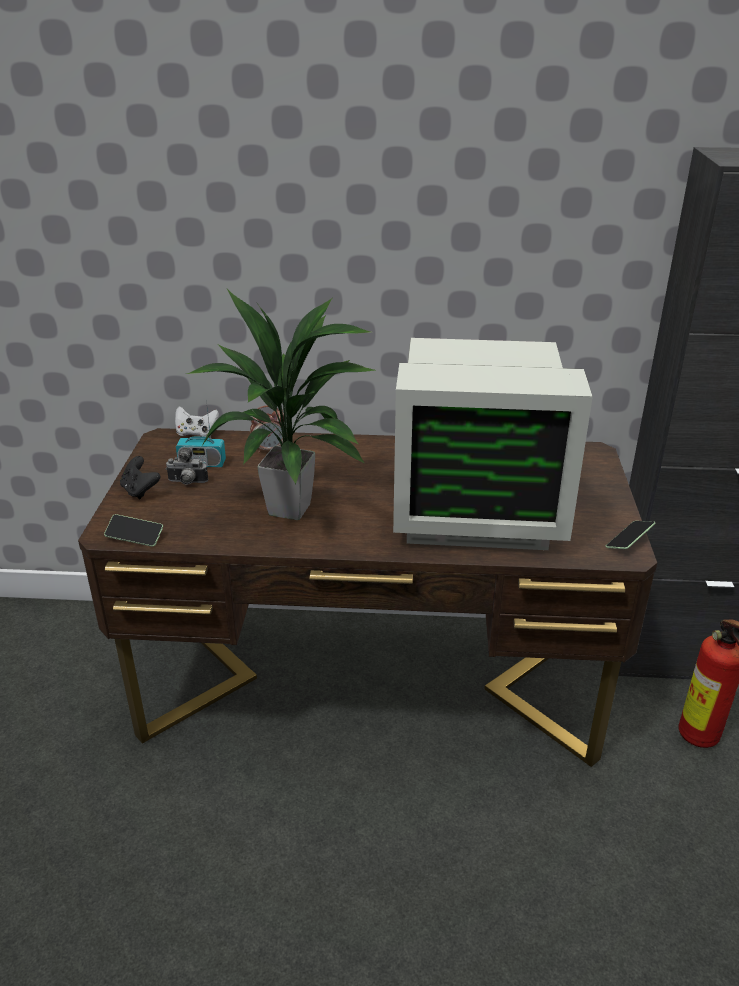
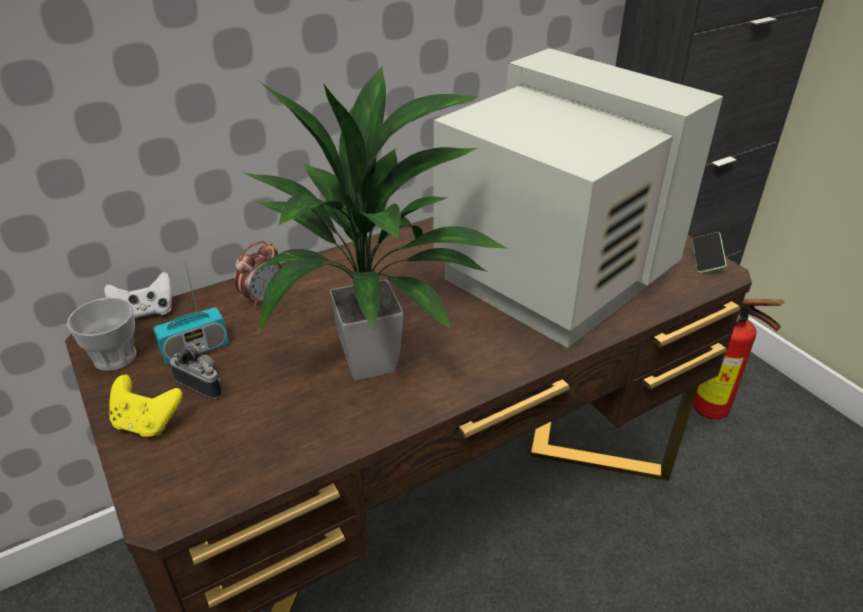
camera: 35 degrees left, 5 degrees up
phone [104,514,163,547] -> none
black game controller [120,456,160,499] -> yellow game controller [109,374,183,437]
camera [166,448,208,485] -> camera turned 120 degrees counterclockwise [170,341,222,399]
monitor [393,338,593,550] -> monitor turned 105 degrees counterclockwise [433,48,723,348]
none -> cup [67,297,136,371]

